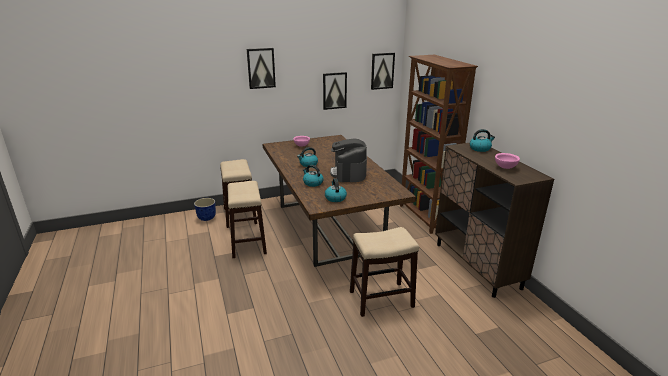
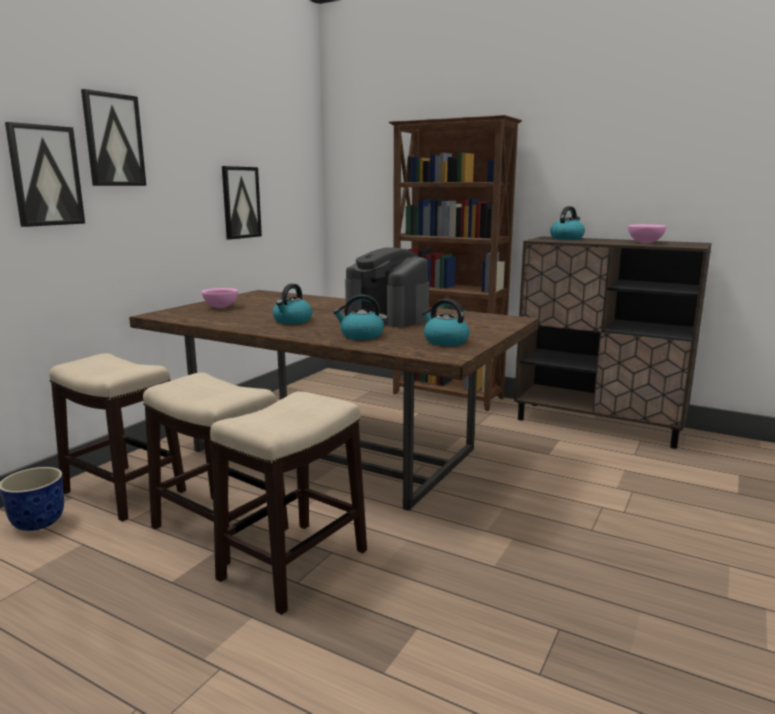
camera: 40 degrees left, 10 degrees down
stool [350,227,419,317] -> stool moved to [210,391,367,615]
picture [371,53,395,90] -> picture moved to [5,122,85,227]

